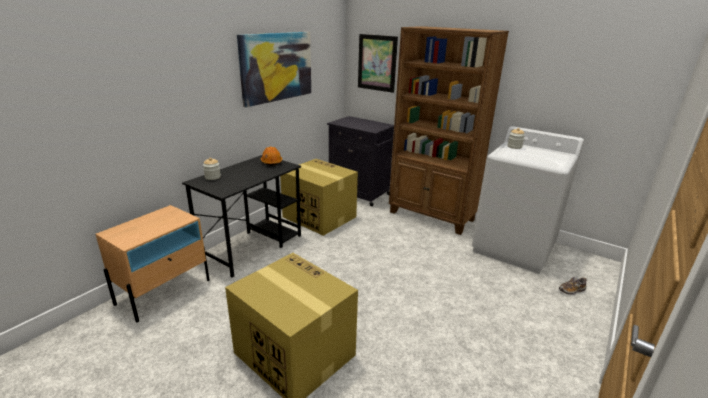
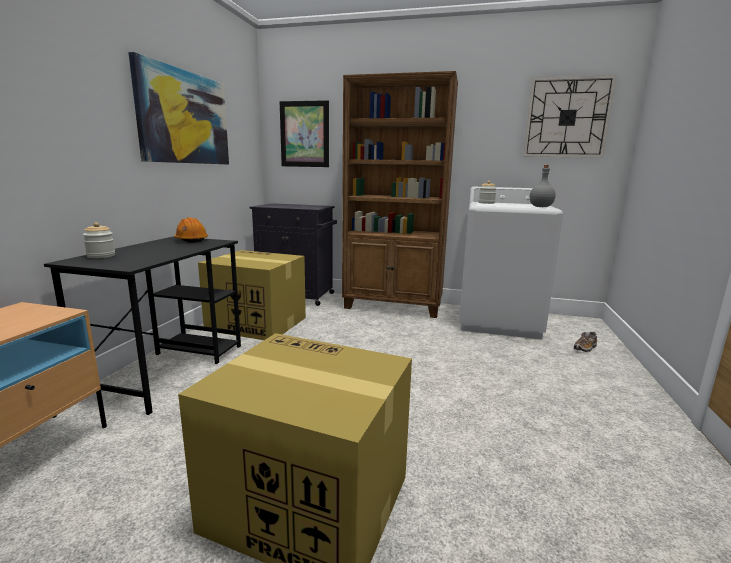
camera: 20 degrees left, 10 degrees down
none -> wall clock [523,75,617,158]
none -> grey bottle [530,165,556,207]

